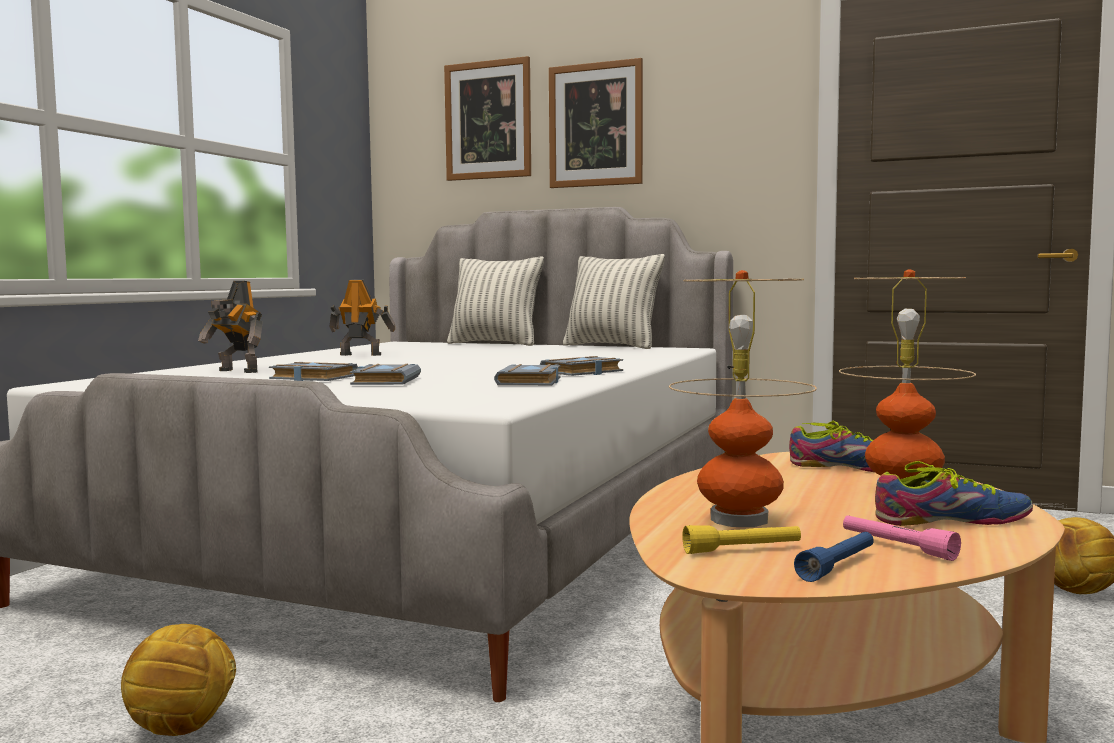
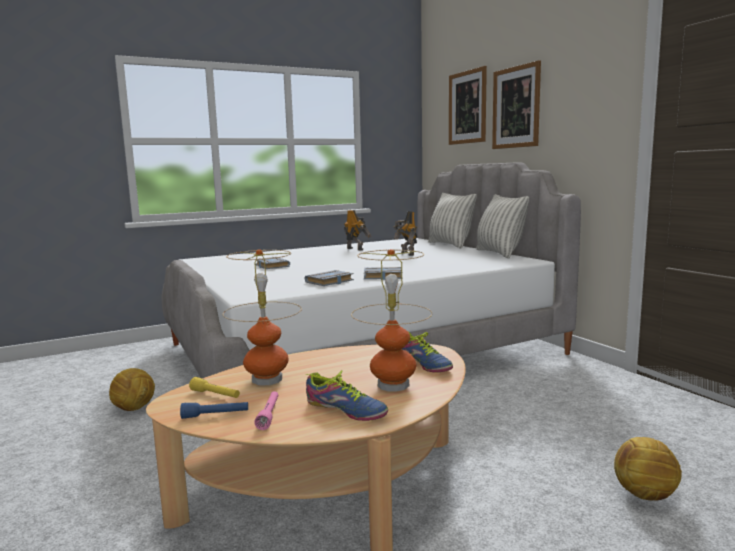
camera: 40 degrees right, 5 degrees up
toy robot [198,281,263,373] -> toy robot moved to [393,211,417,256]
grey book [350,364,421,385] -> none

